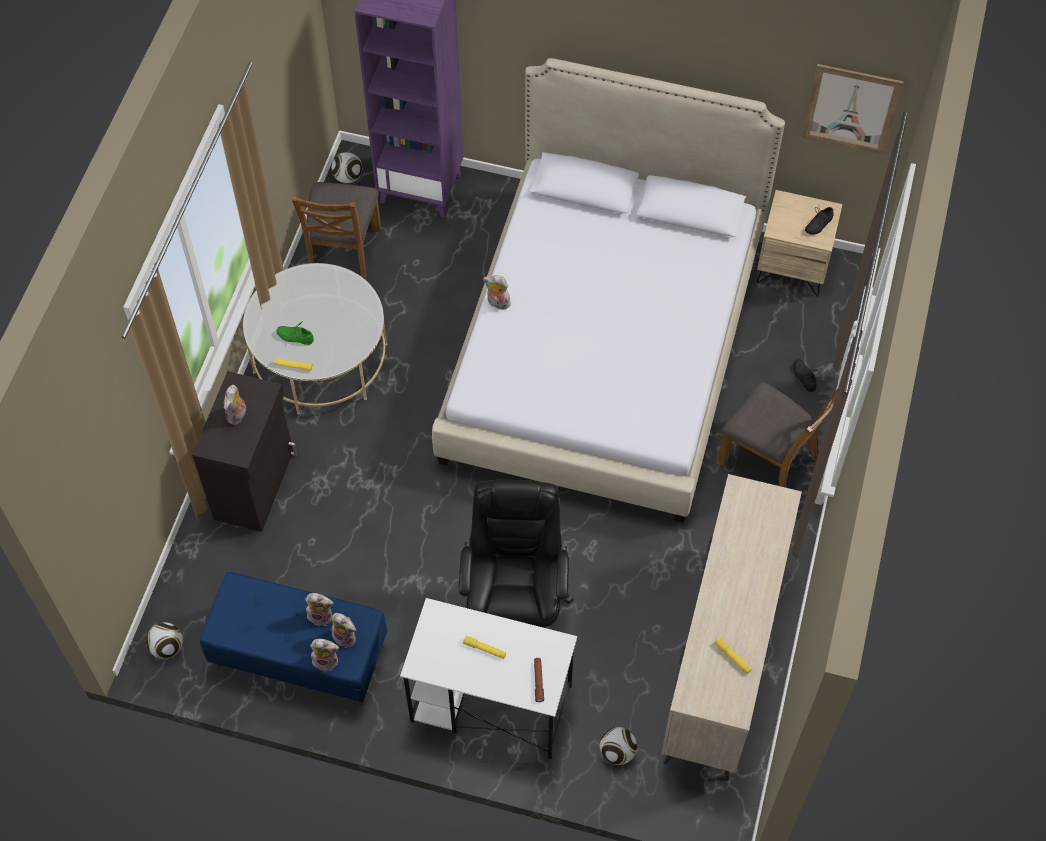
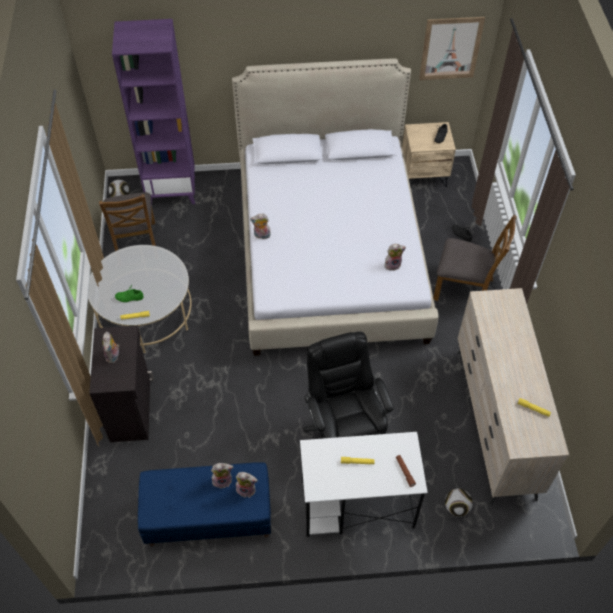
camera: 20 degrees left, 5 degrees down
football [146,622,183,659] -> none
plush toy [310,639,339,671] -> plush toy moved to [384,244,406,271]

